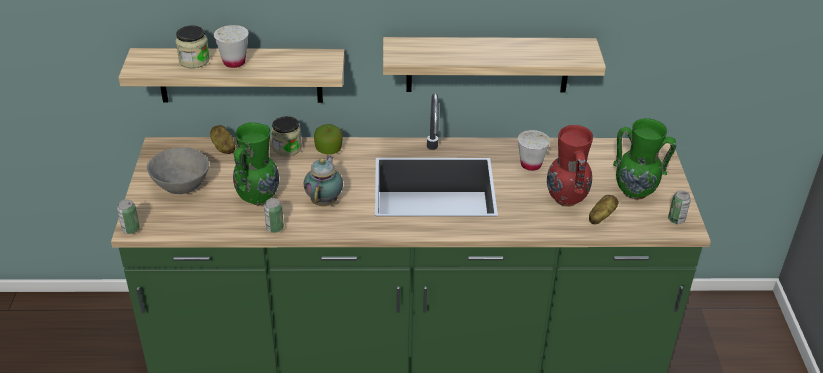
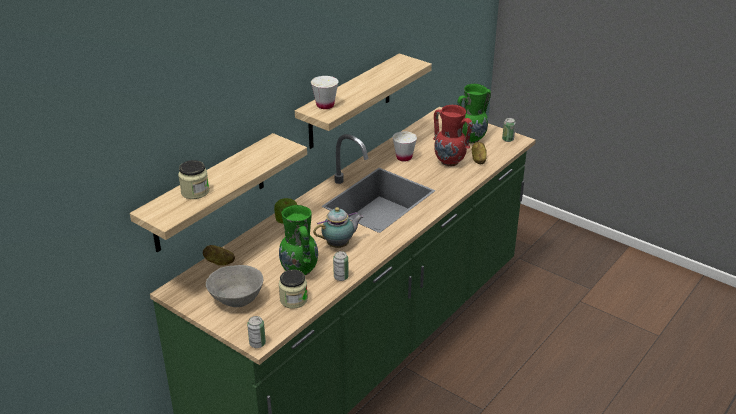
camera: 50 degrees left, 5 degrees down
white cup [214,25,249,68] -> white cup moved to [311,76,338,109]
jar [271,116,302,156] -> jar moved to [279,269,308,309]
teapot [304,155,343,206] -> teapot turned 105 degrees clockwise [313,207,364,248]

